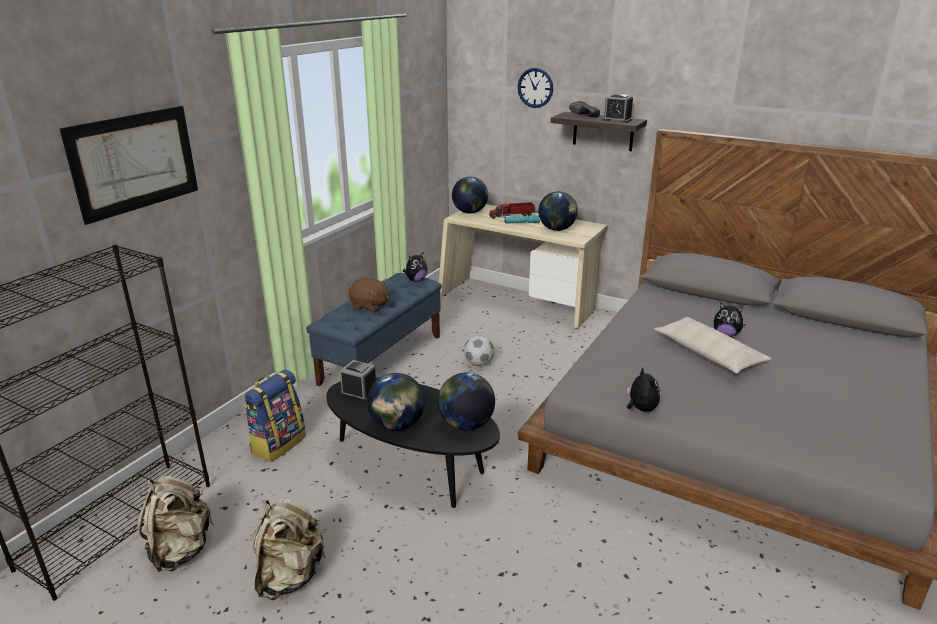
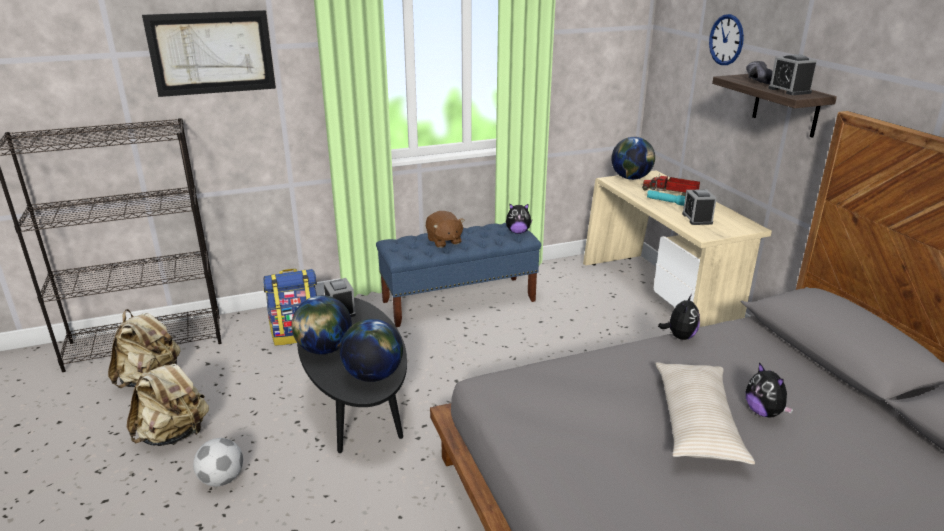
camera: 40 degrees right, 0 degrees up
football [464,335,494,366] -> football moved to [193,438,243,486]
globe [538,191,578,231] -> alarm clock [682,189,717,225]
plush toy [627,367,660,412] -> plush toy moved to [658,294,700,340]

